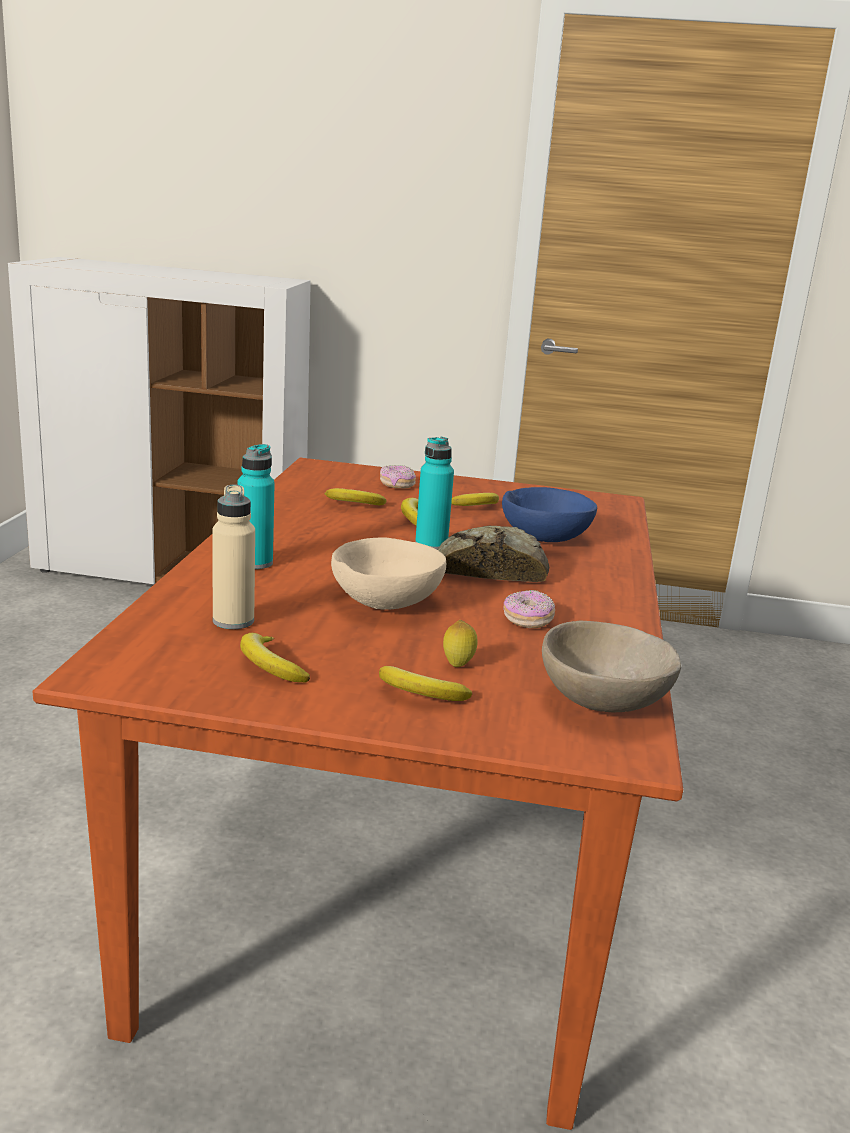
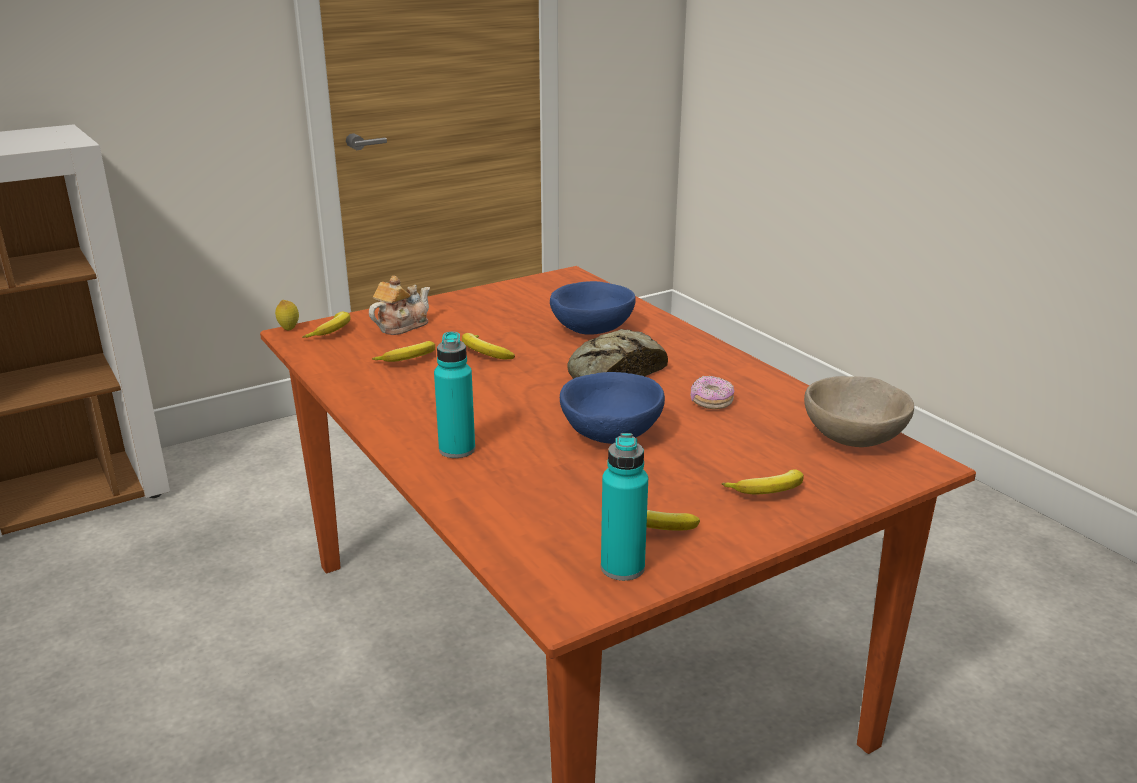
camera: 40 degrees left, 5 degrees up
beige bottle [212,485,255,629] -> none
beige bowl [331,537,446,610] -> blue bowl [560,372,665,444]
donut [380,465,416,488] -> teapot [369,276,430,335]
turquoise bottle [415,437,454,550] -> turquoise bottle moved to [601,433,648,581]
lemon [443,620,478,667] -> lemon moved to [275,300,299,331]
banana [451,493,499,506] -> banana moved to [302,312,351,338]

